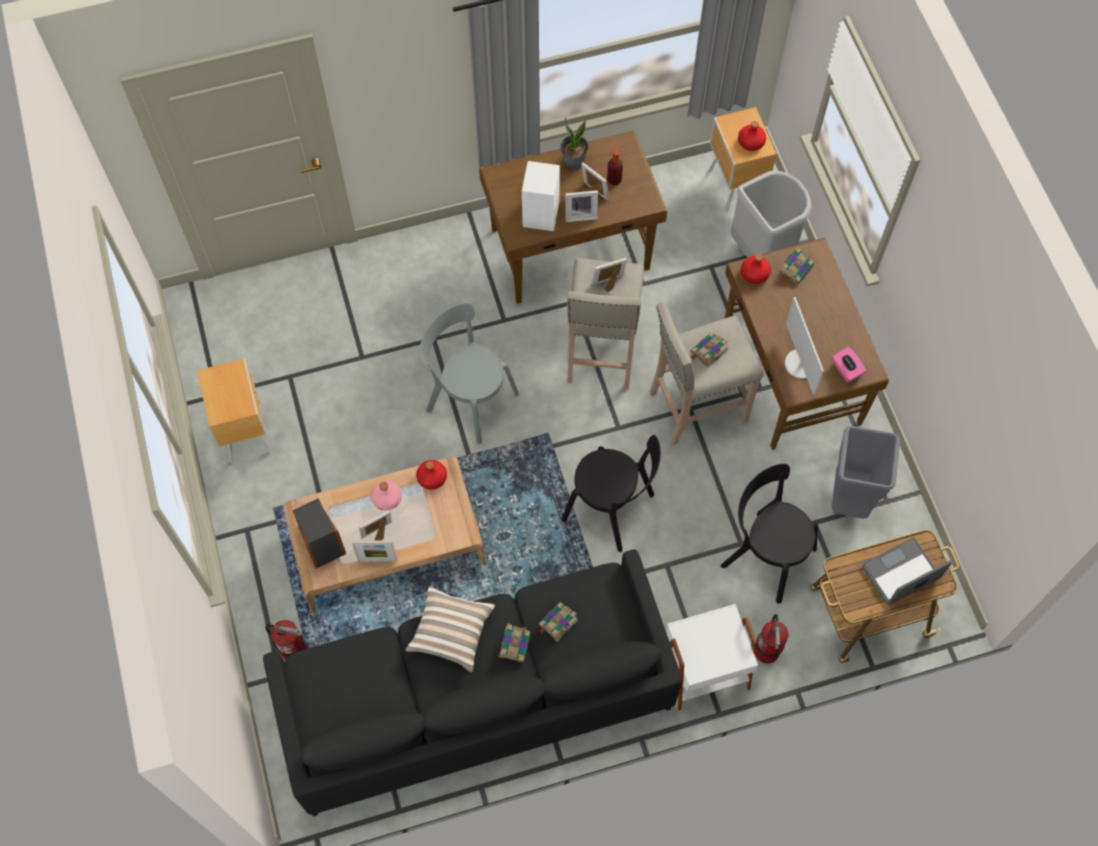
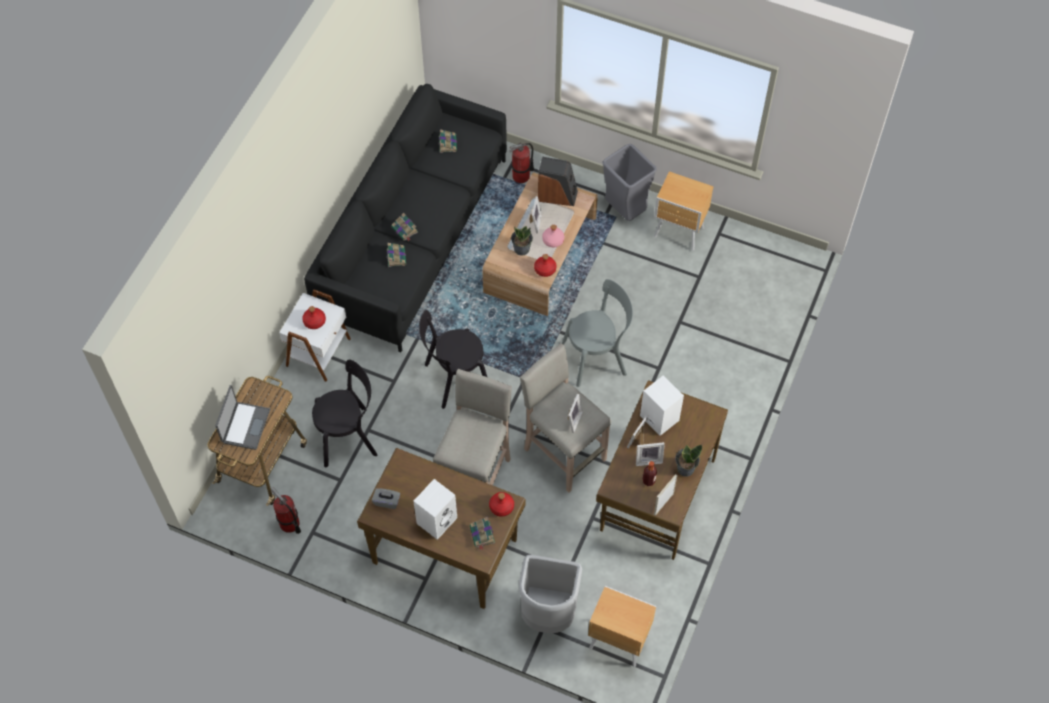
camera: 130 degrees right, 5 degrees down
picture frame [352,540,397,562] -> picture frame moved to [654,474,677,516]
pillow [406,586,495,672] -> none
book [690,332,728,368] -> book moved to [439,129,457,153]
red bottle [738,121,766,151] -> red bottle moved to [302,306,326,329]
fire extinguisher [755,614,788,663] -> fire extinguisher moved to [271,487,301,534]
monitor [785,297,824,395] -> none
pink tissue box [832,347,866,382] -> grey tissue box [372,488,400,509]
grey trash can [832,426,900,519] -> grey trash can moved to [602,144,657,221]
none -> white speaker [413,479,457,540]
none -> potted plant [511,226,533,256]

